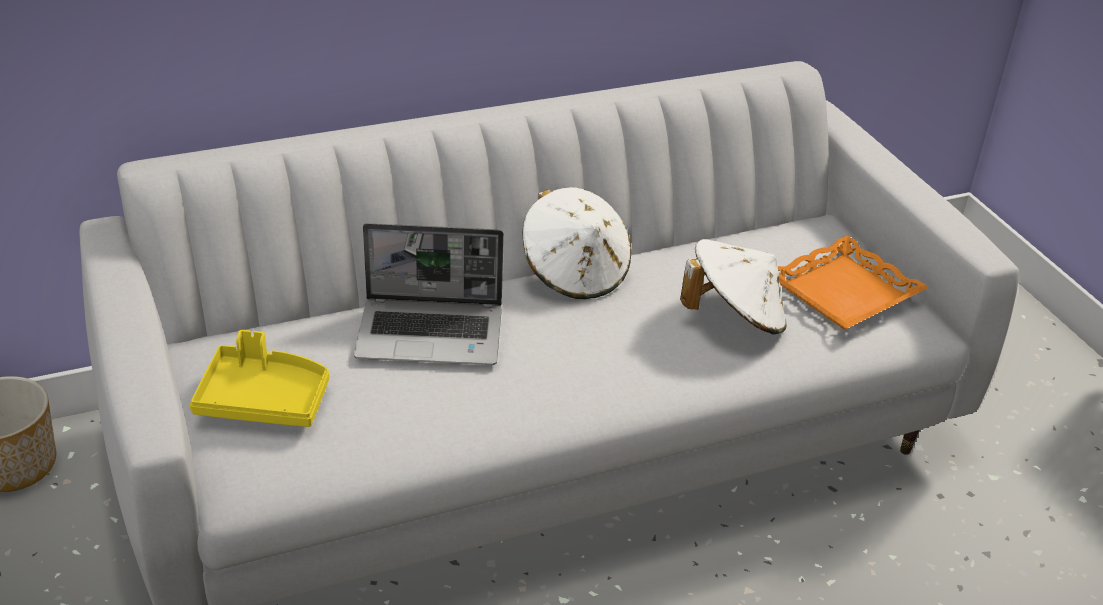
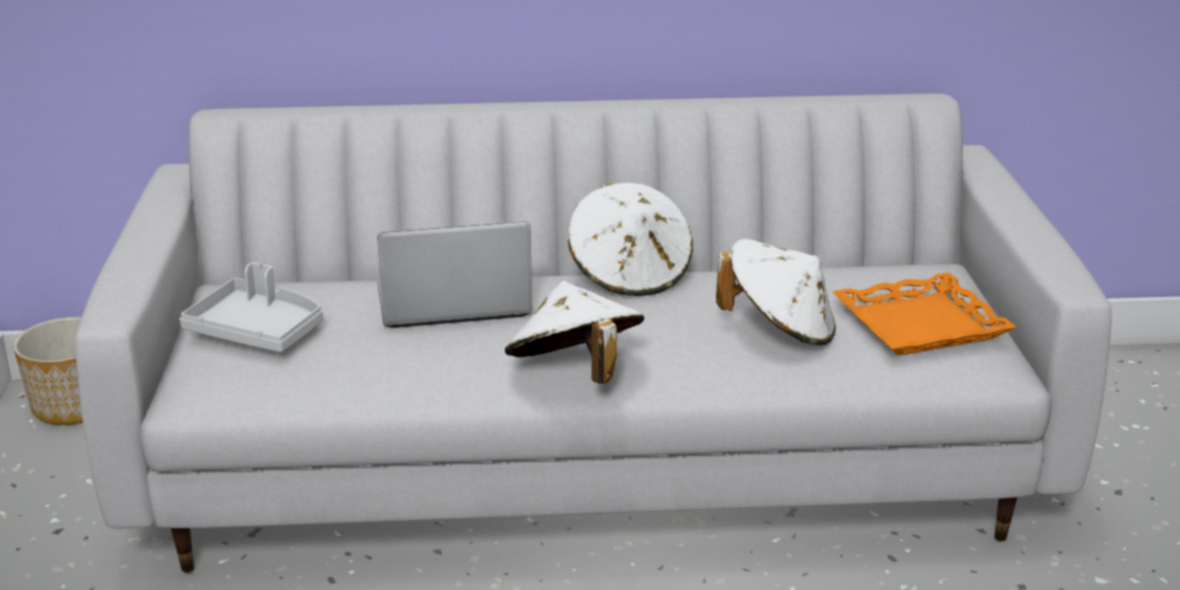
camera: 20 degrees right, 10 degrees down
yellow tray [190,330,329,427] -> grey tray [179,262,323,352]
laptop [354,223,504,365] -> laptop turned 150 degrees clockwise [377,221,532,328]
none -> white hat [505,281,644,384]

